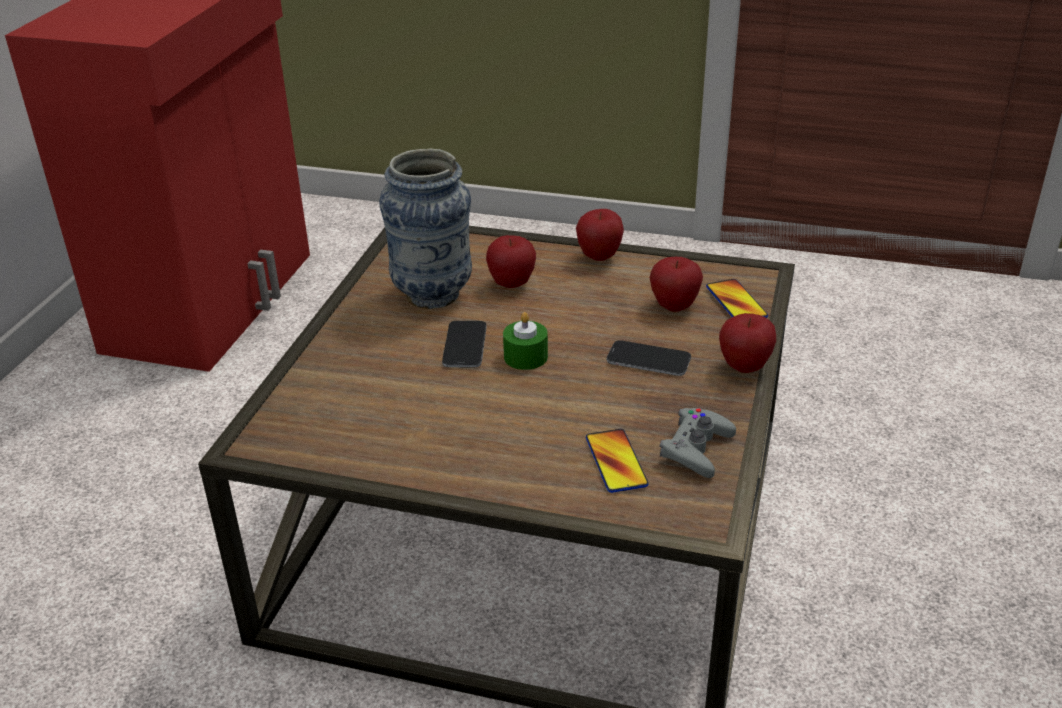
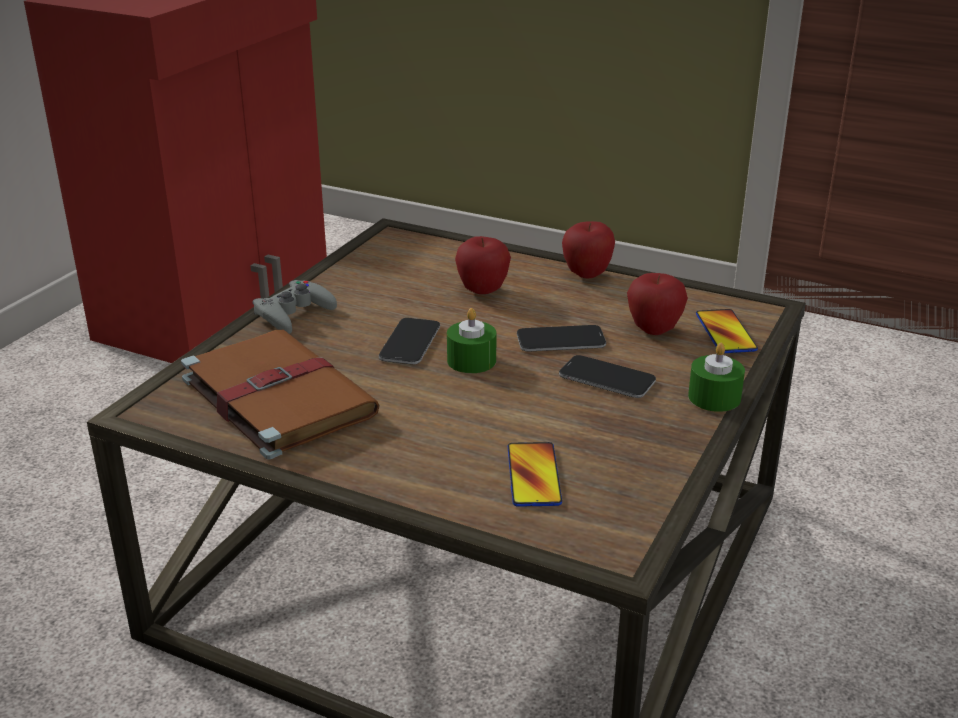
camera: 10 degrees right, 5 degrees down
vase [379,149,472,309] -> none
grey game controller [660,408,736,478] -> grey game controller moved to [253,280,337,334]
apple [719,313,776,373] -> green candle [688,343,745,412]
none -> brown book [181,330,380,459]
none -> phone [517,325,606,351]

